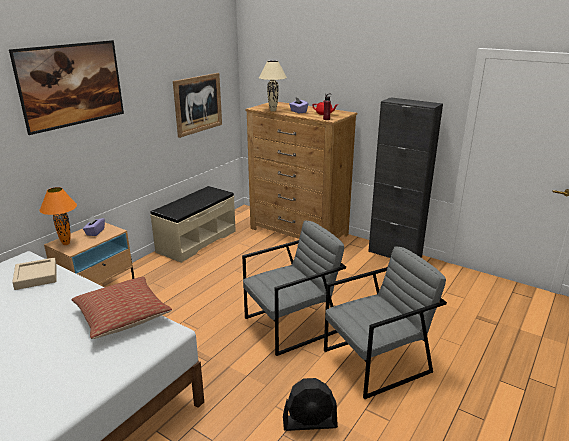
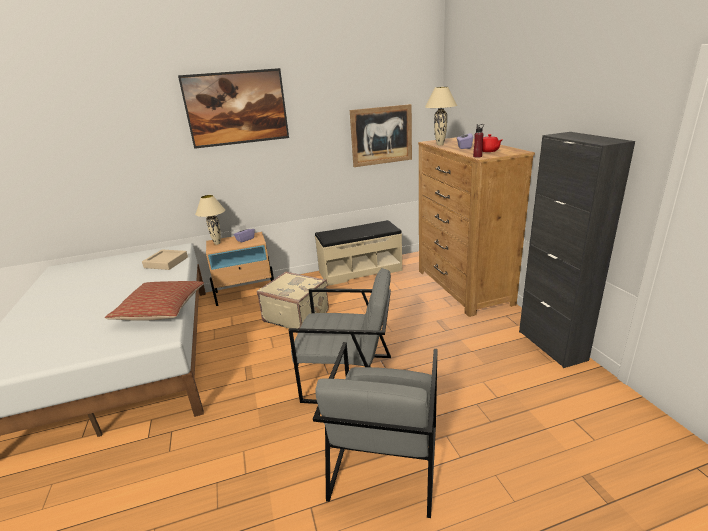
camera: 40 degrees right, 0 degrees up
orange table lamp [39,187,77,245] -> beige table lamp [195,195,225,245]
black fan [283,378,338,431] -> none
grey armchair [324,246,447,399] -> grey armchair turned 90 degrees clockwise [313,342,438,518]
none -> beige suitcase [257,272,329,328]

